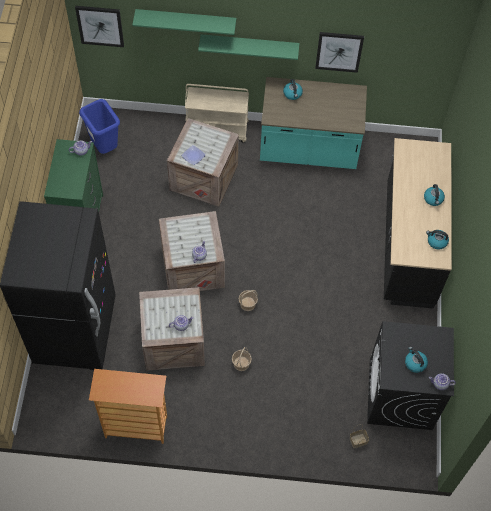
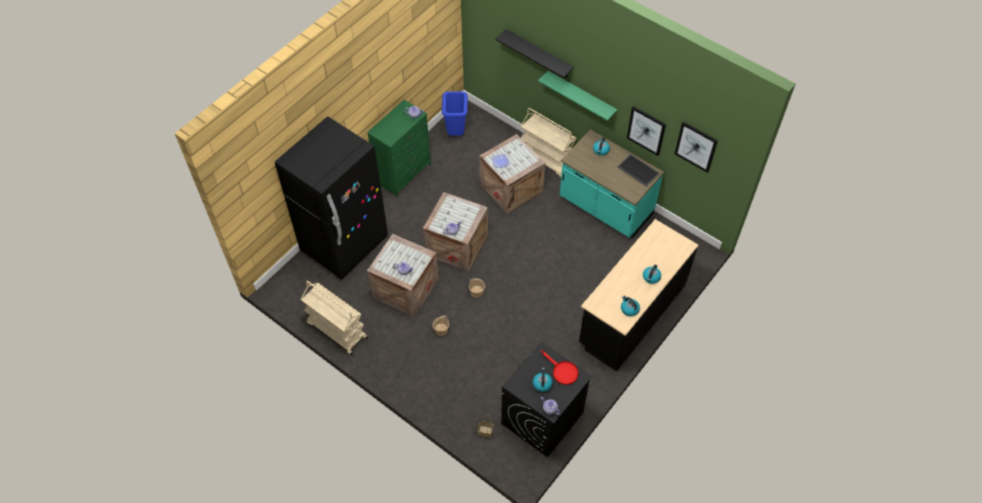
camera: 35 degrees right, 5 degrees down
picture [75,6,124,47] -> picture moved to [675,122,718,173]
bookcase [89,369,167,444] -> beige cart [300,281,368,355]
green shelf [132,9,236,35] -> black shelf [495,29,574,78]
none -> red frying pan [541,350,578,385]
none -> tray [617,154,660,187]

